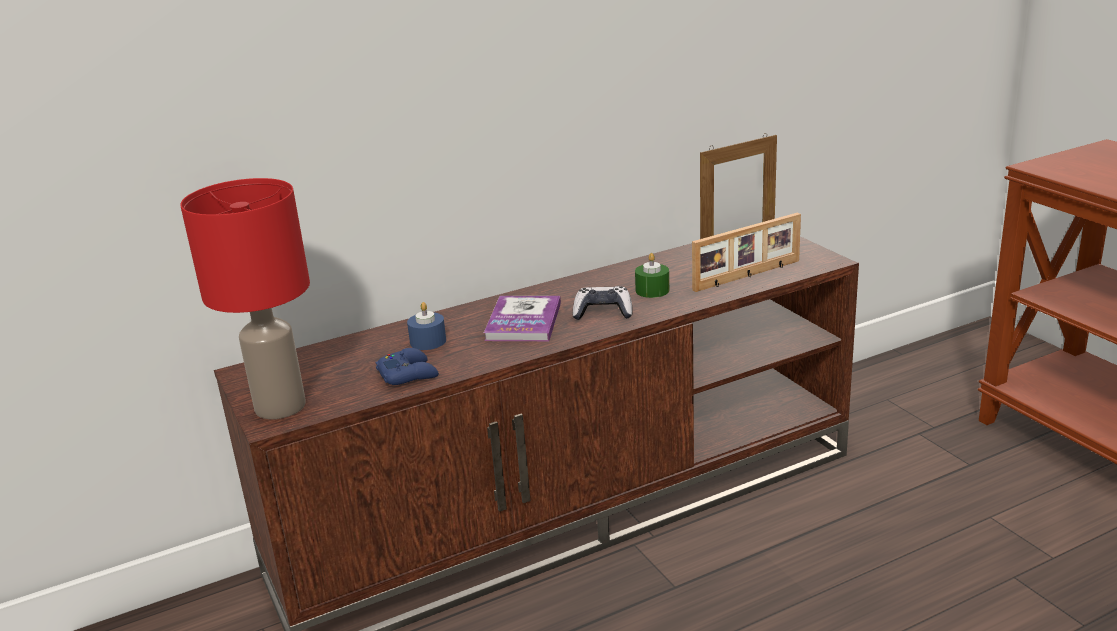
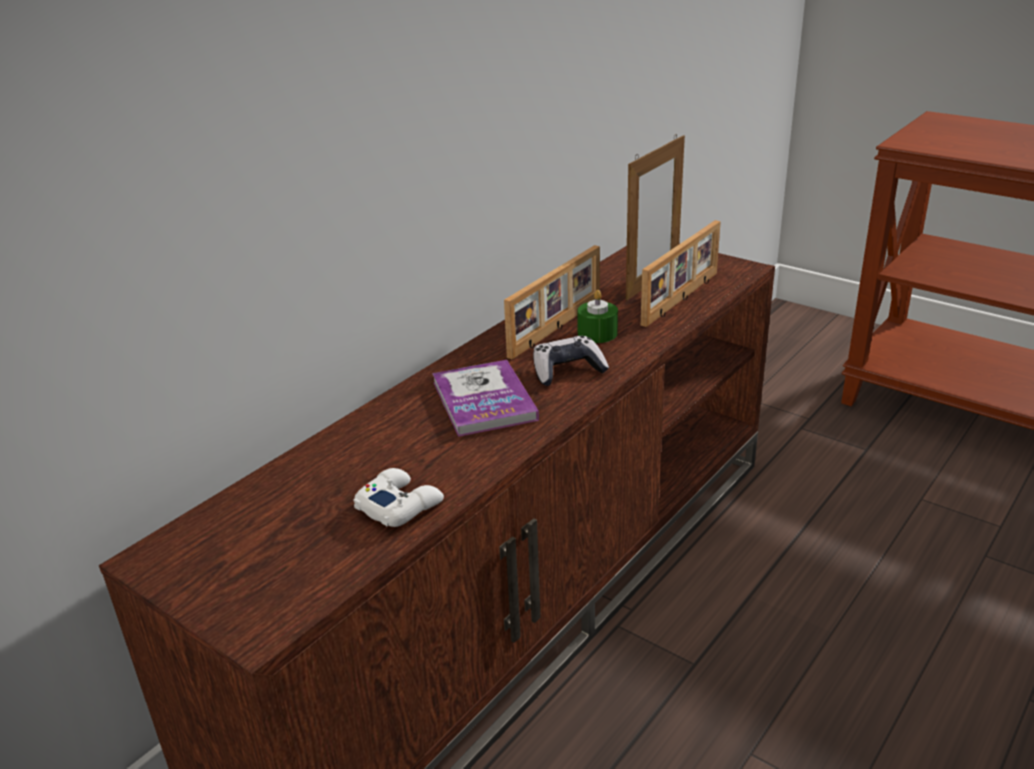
camera: 25 degrees left, 5 degrees up
red table lamp [180,178,310,419] -> none
blue game controller [375,348,439,385] -> white game controller [353,468,444,527]
blue candle [407,302,446,350] -> none
none -> picture frame [504,245,600,359]

